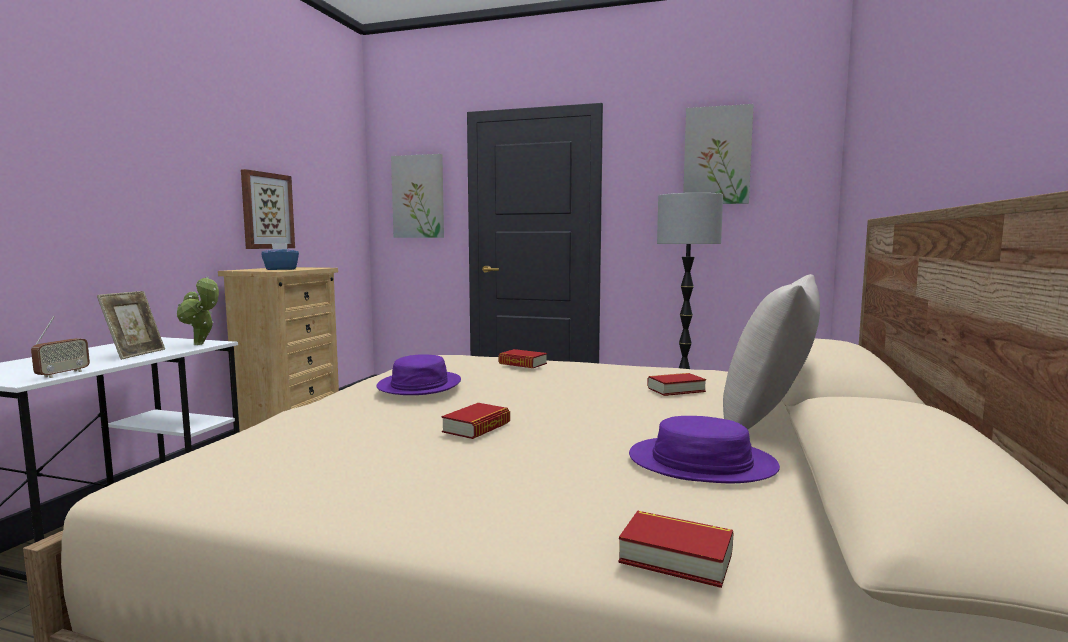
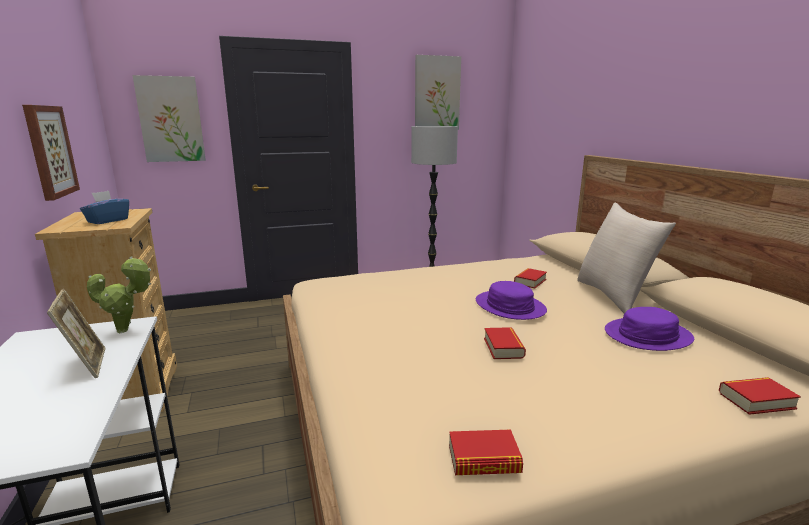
camera: 35 degrees left, 10 degrees up
radio [31,316,90,378] -> none
purple hat [376,354,461,395] -> purple hat moved to [476,281,547,320]
book [498,349,547,368] -> book moved to [449,430,523,475]

